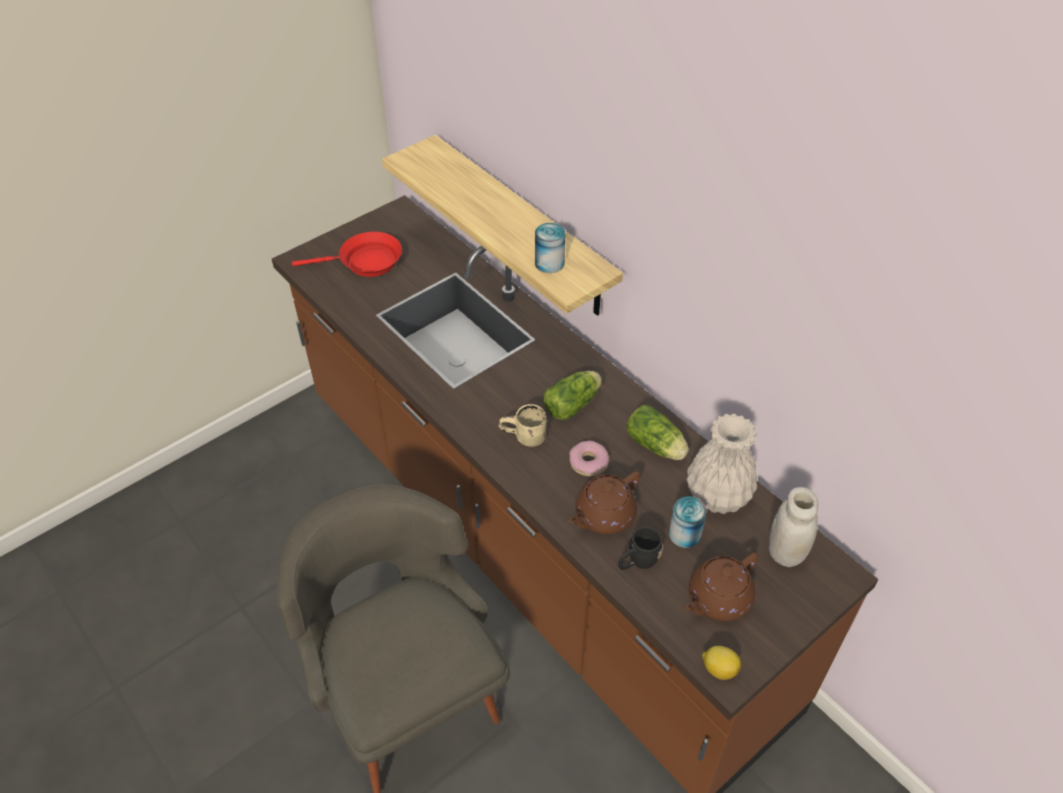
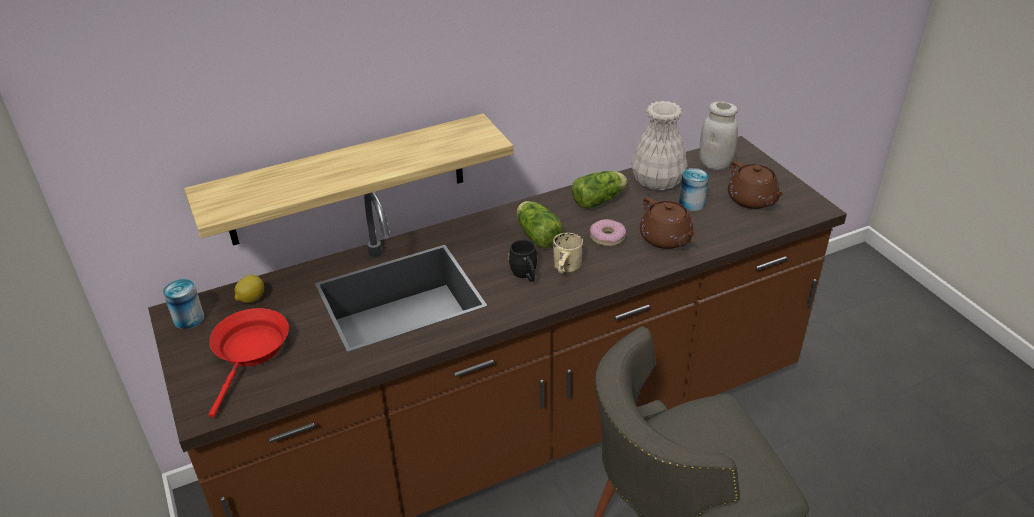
camera: 75 degrees left, 10 degrees down
can [535,223,565,273] -> can moved to [163,279,205,329]
black mug [618,526,663,570] -> black mug moved to [508,239,537,282]
lemon [702,646,741,680] -> lemon moved to [234,275,264,303]

